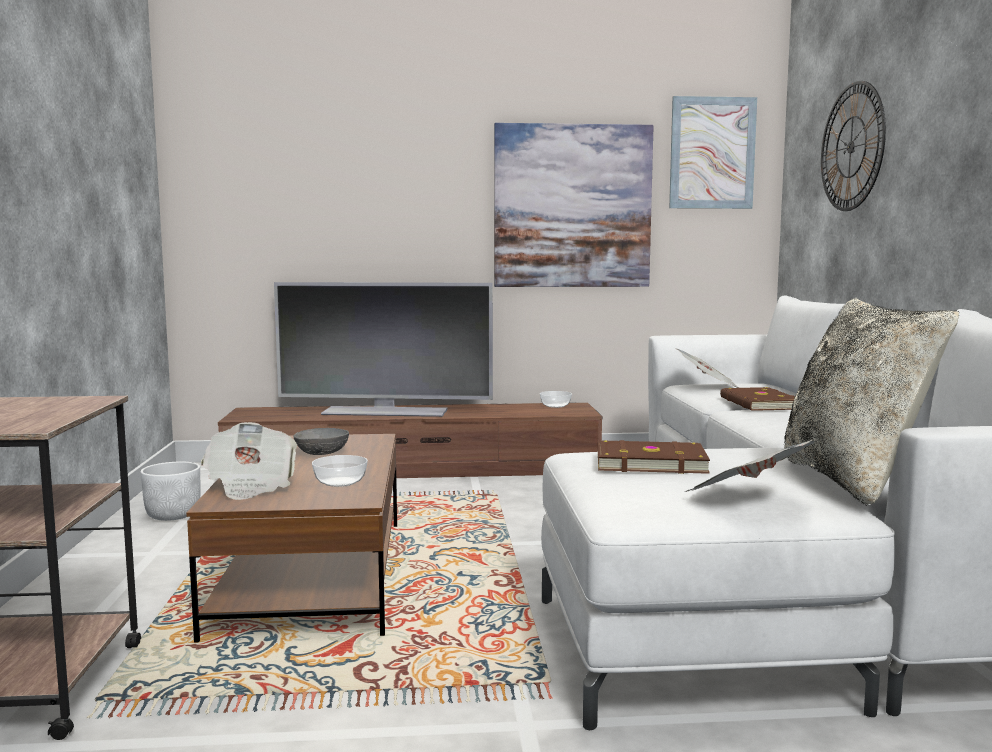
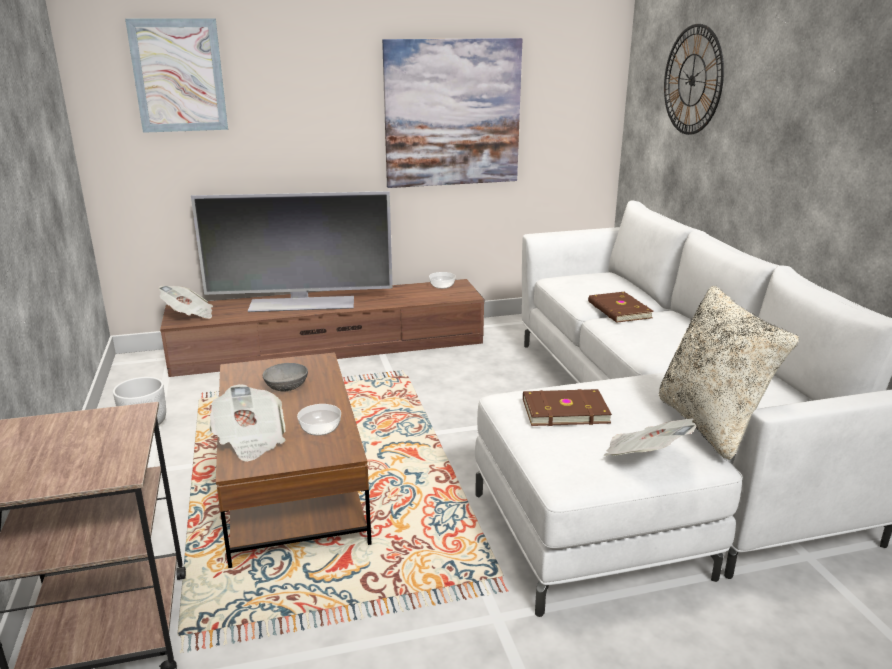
camera: 10 degrees left, 15 degrees up
picture [669,96,757,209] -> picture moved to [125,18,228,133]
newspaper [675,348,739,388] -> newspaper moved to [158,286,213,319]

